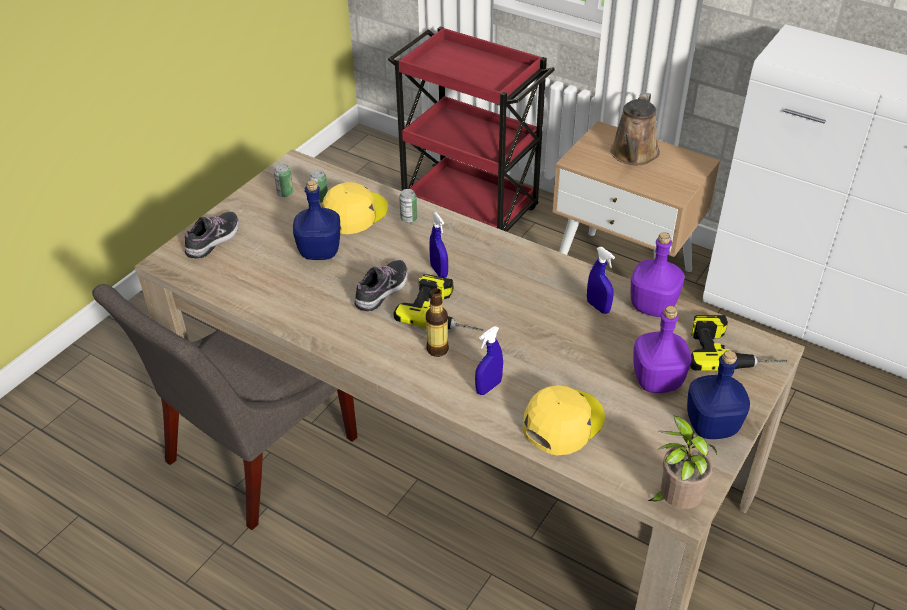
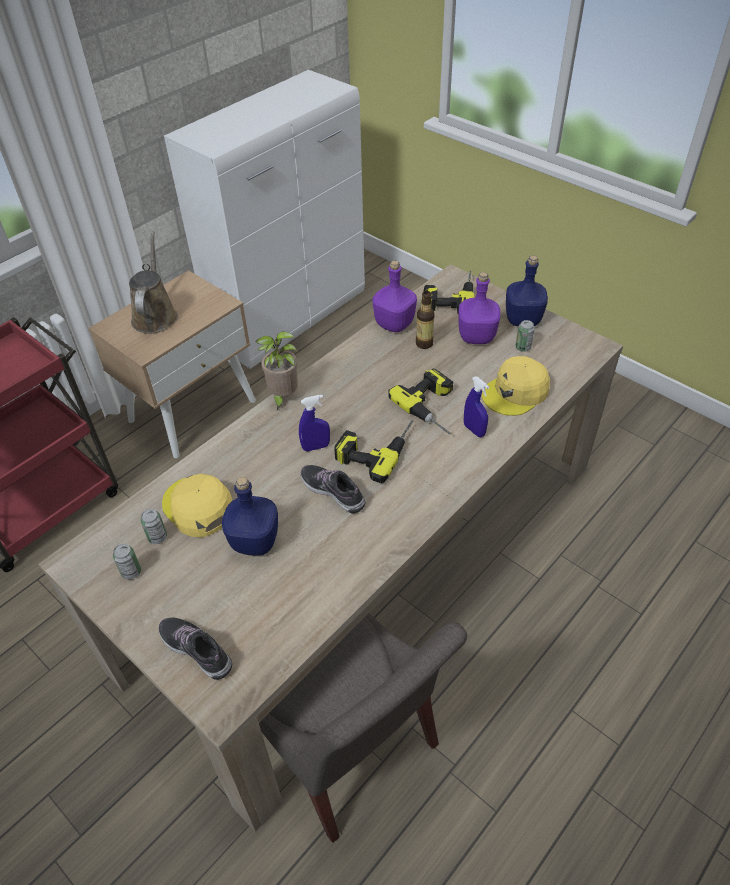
camera: 80 degrees left, 5 degrees up
can [399,189,417,223] -> can moved to [515,320,535,352]
bottle [426,288,449,357] -> bottle moved to [416,291,435,349]
yellow cap [523,385,605,455] -> yellow cap turned 90 degrees counterclockwise [482,356,550,416]
blue spray bottle [587,247,615,314] -> none
brown watering can [610,92,660,165] -> brown watering can turned 120 degrees counterclockwise [129,231,178,334]
potted plant [648,416,717,509] -> potted plant moved to [256,332,298,410]
none -> power drill [388,368,453,434]

